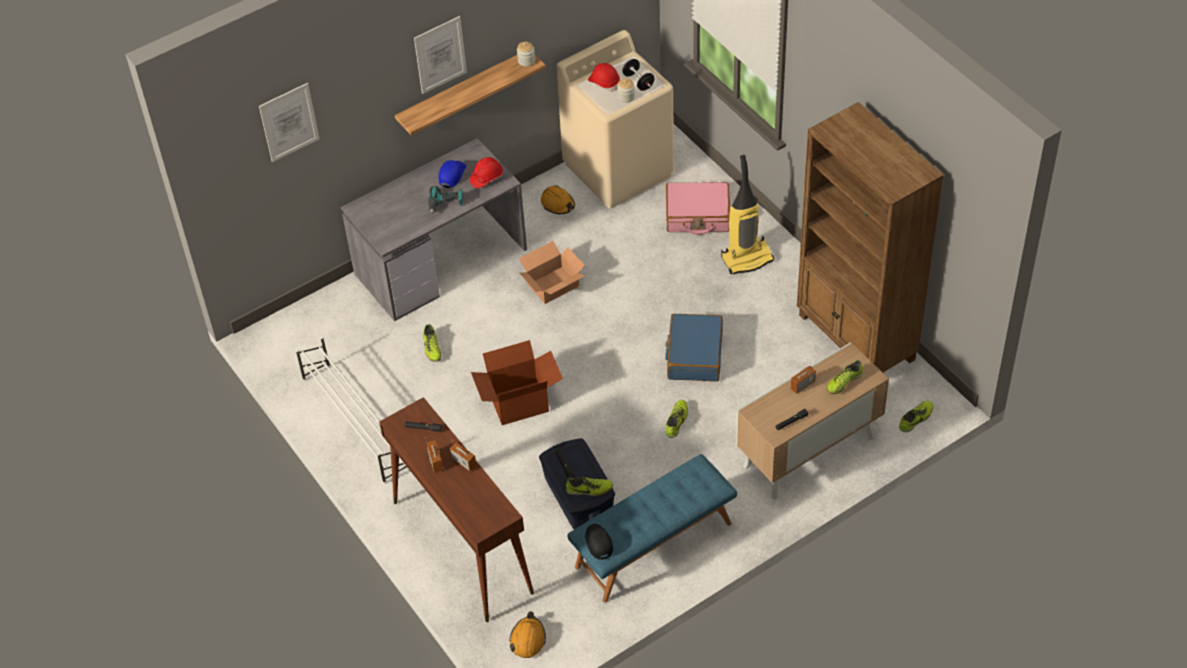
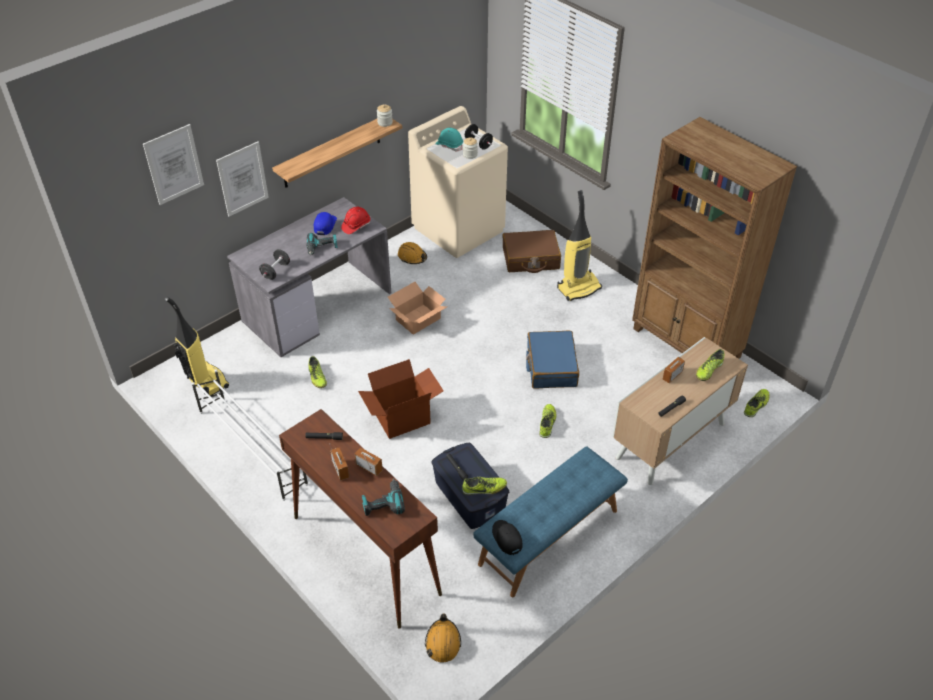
camera: 10 degrees left, 5 degrees down
picture [414,16,467,94] -> picture moved to [216,142,269,216]
red hard hat [588,63,620,91] -> turquoise hard hat [435,128,463,151]
pink suitcase [666,182,730,235] -> brown suitcase [502,230,561,273]
none -> vacuum cleaner [165,296,229,397]
none -> black dumbbell [259,249,290,280]
none -> power drill [362,478,405,516]

